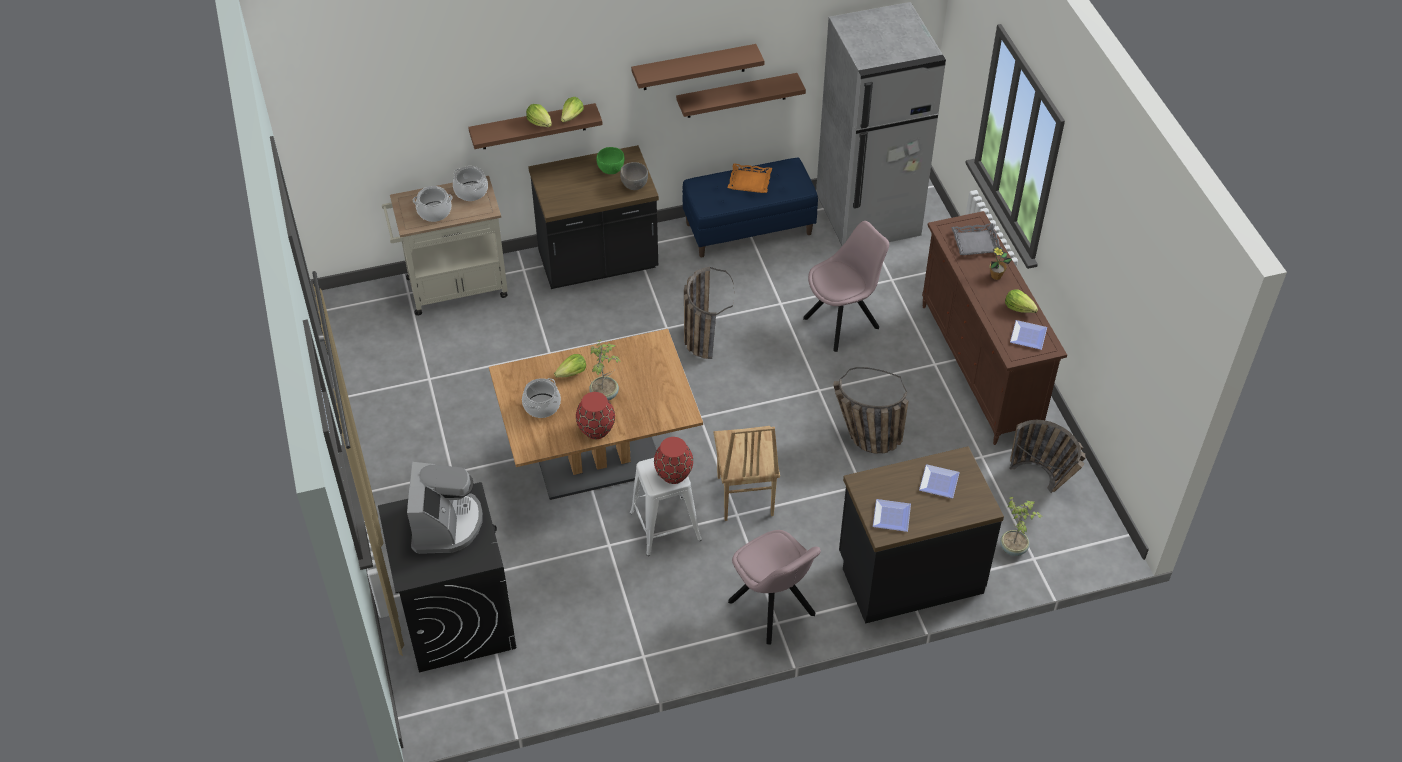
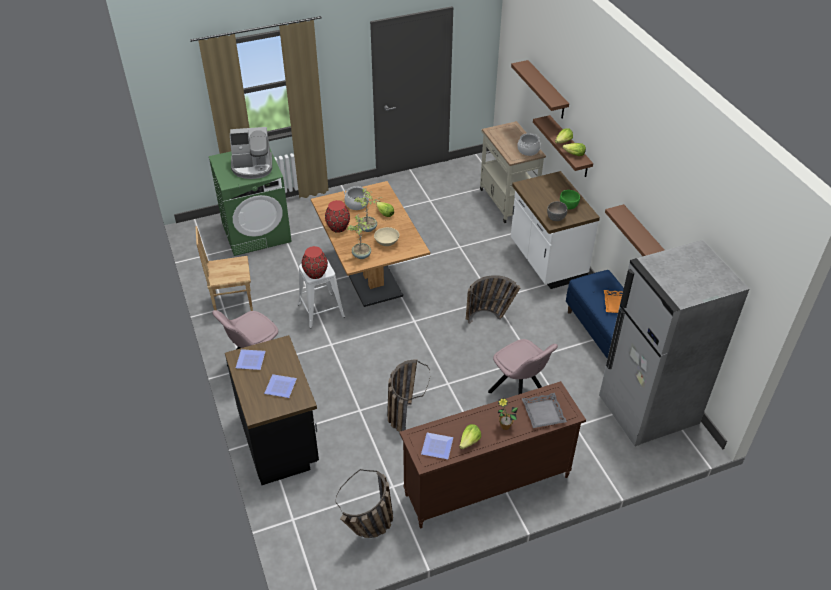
camera: 85 degrees right, 5 degrees down
black washing machine [378,482,516,672] -> green washing machine [209,149,292,256]
cooking pot [413,186,452,222] -> none
black counter [528,145,659,289] -> white counter [511,171,600,289]
brown shelf [631,44,764,90] -> brown shelf moved to [511,60,569,119]
brown chair [714,426,780,521] -> brown chair moved to [196,226,253,311]
potted plant [1000,497,1041,556] -> potted plant moved to [347,214,376,259]
none -> beige bowl [374,227,399,246]

